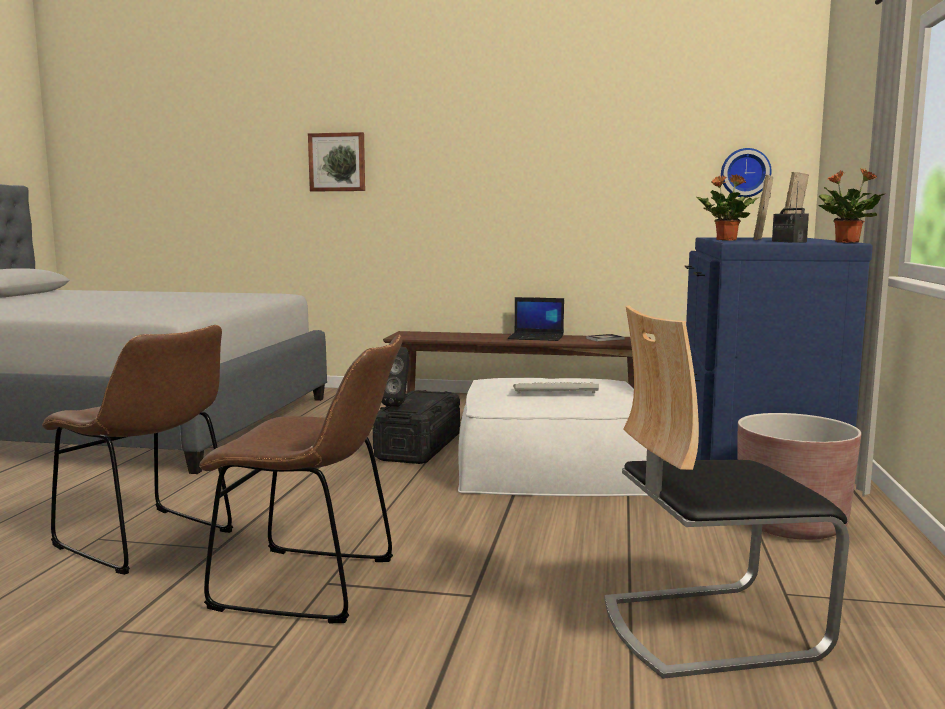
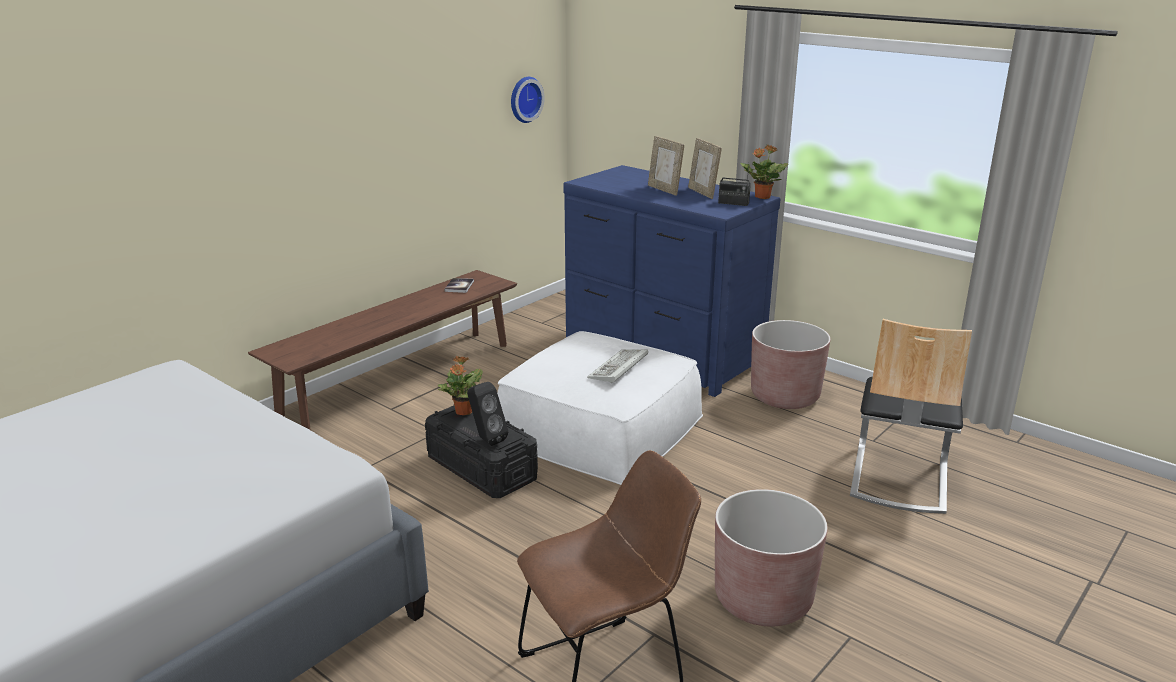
camera: 60 degrees left, 15 degrees up
brown chair [200,335,403,623] -> brown planter [715,489,828,627]
picture [308,132,365,191] -> none
laptop [508,297,564,341] -> none
potted plant [697,174,760,241] -> potted plant moved to [437,356,483,415]

